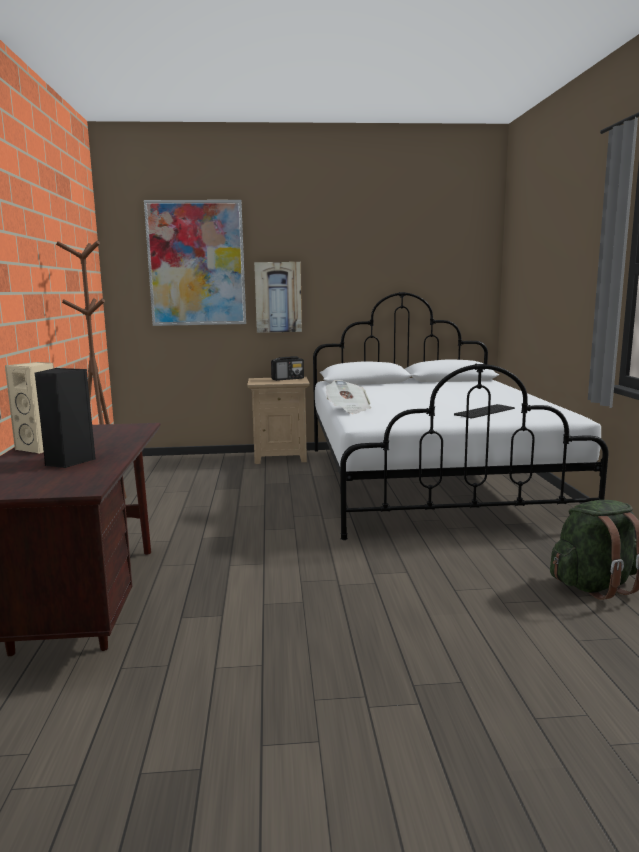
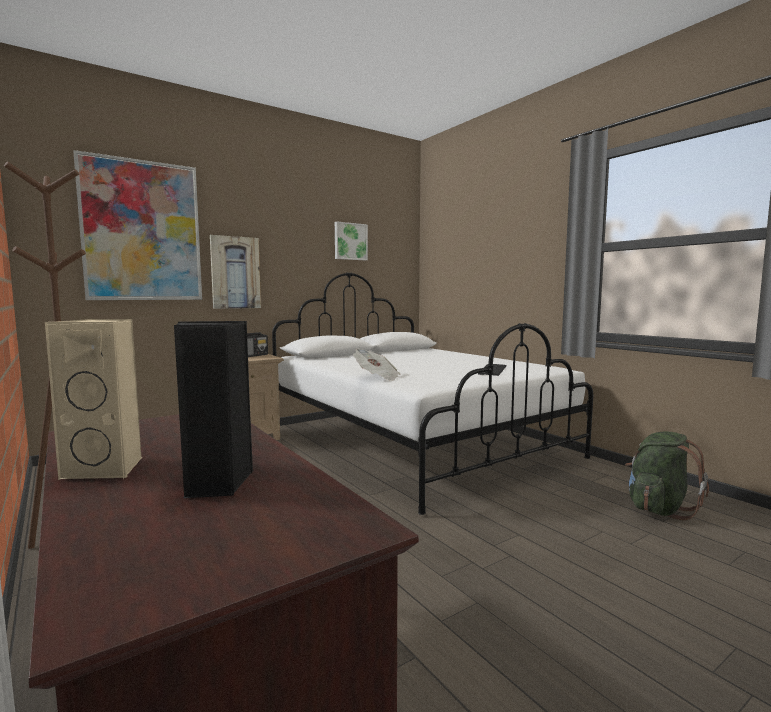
camera: 30 degrees left, 5 degrees down
none -> picture [335,222,368,260]

